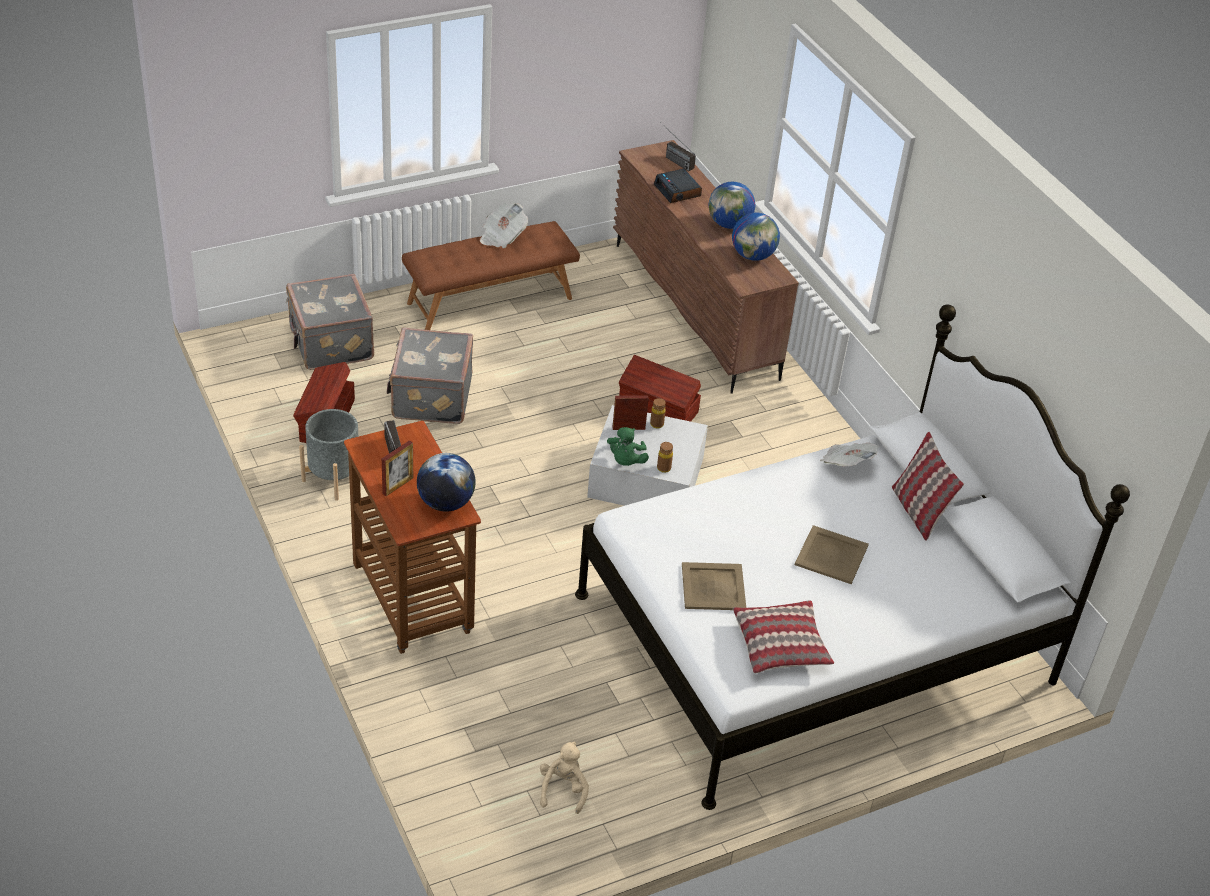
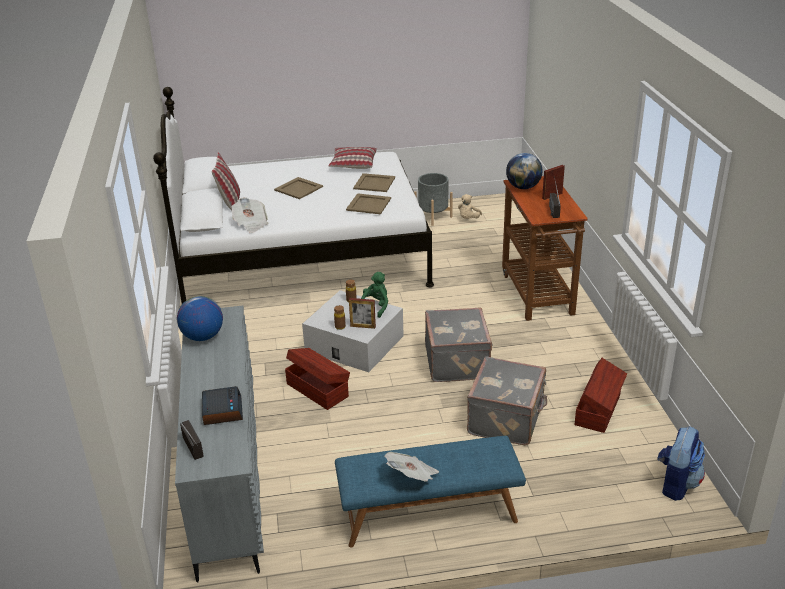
camera: 160 degrees left, 10 degrees down
grey suitcase [286,274,374,370] -> grey suitcase moved to [425,307,493,382]
grey planter [299,409,358,501] -> grey planter moved to [414,173,453,226]
brown bench [402,221,580,330] -> blue bench [335,436,526,548]
brown dresser [613,140,799,394] -> grey dresser [175,306,264,583]
globe [709,182,755,229] -> none
none -> beige tray [346,193,391,214]
none -> backpack [657,426,705,501]

